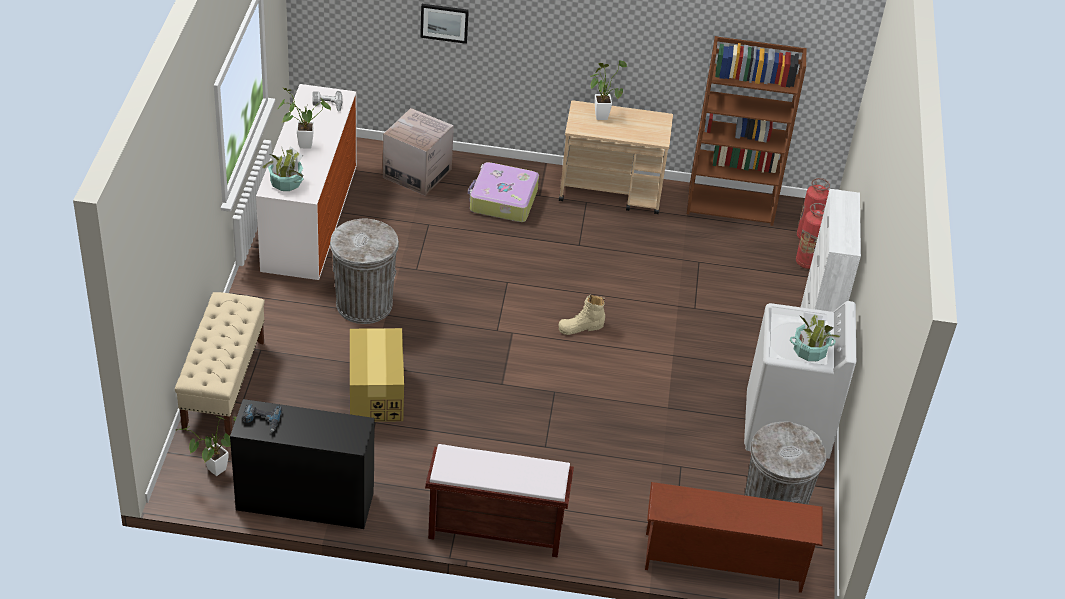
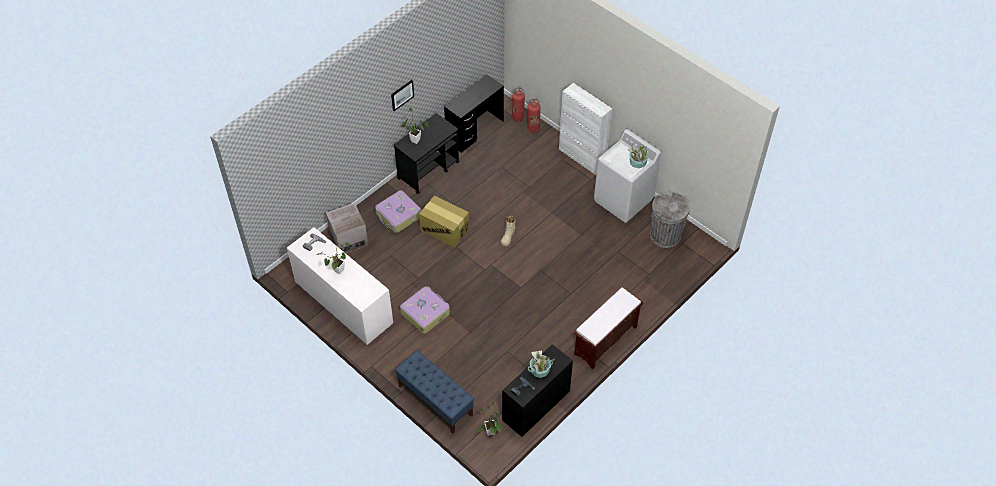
camera: 50 degrees left, 10 degrees up
beige bench [175,292,265,436] -> blue bench [395,350,474,434]
potted plant [260,146,304,191] -> potted plant moved to [528,350,555,378]
grey trash can [330,219,399,324] -> suitcase [400,286,450,334]
cardboard box [350,328,404,422] -> cardboard box moved to [419,195,469,248]
picture [420,4,469,44] -> picture moved to [391,80,414,111]
beige cart [559,100,673,214] -> black cart [394,113,459,194]
brown shoe rack [645,482,823,593] -> none
brown bookcase [687,36,807,226] -> black desk [444,75,504,153]

